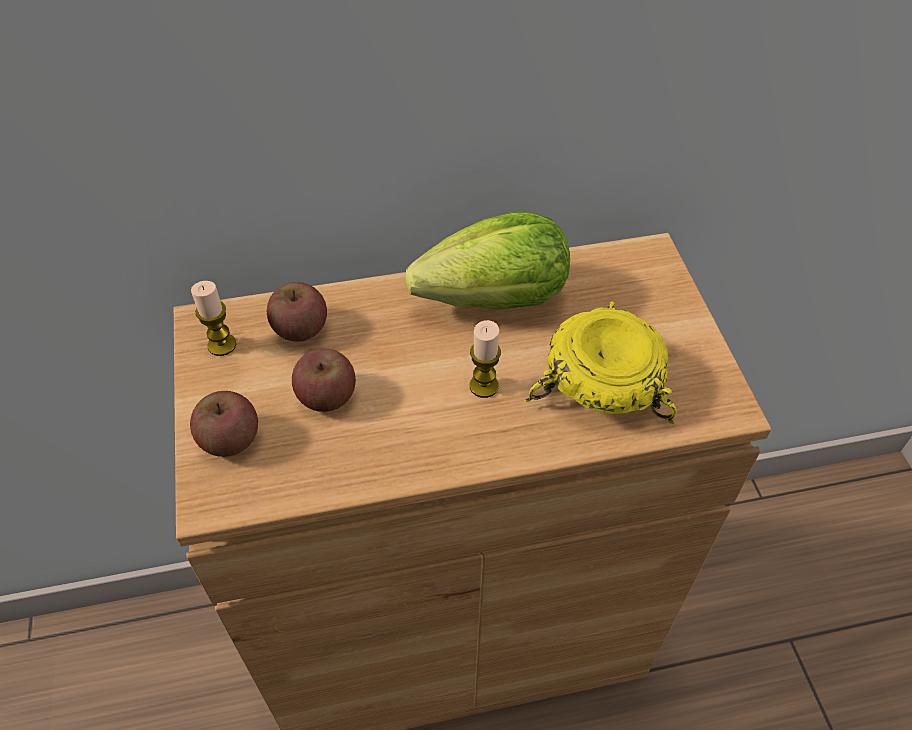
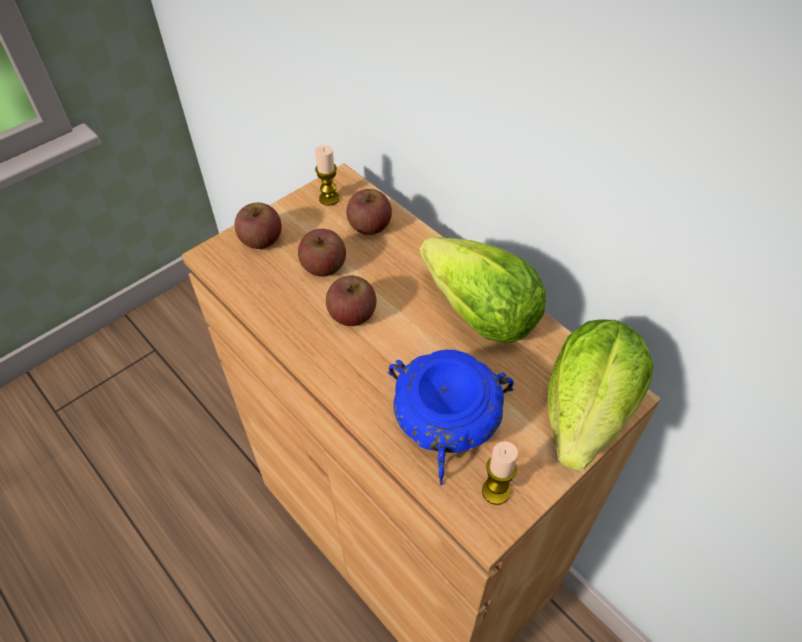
camera: 60 degrees right, 0 degrees up
candle [470,320,501,398] -> candle moved to [482,441,518,505]
yellow bowl [525,302,677,424] -> blue bowl [388,350,514,485]
none -> apple [326,276,376,326]
none -> lettuce [548,319,654,470]

